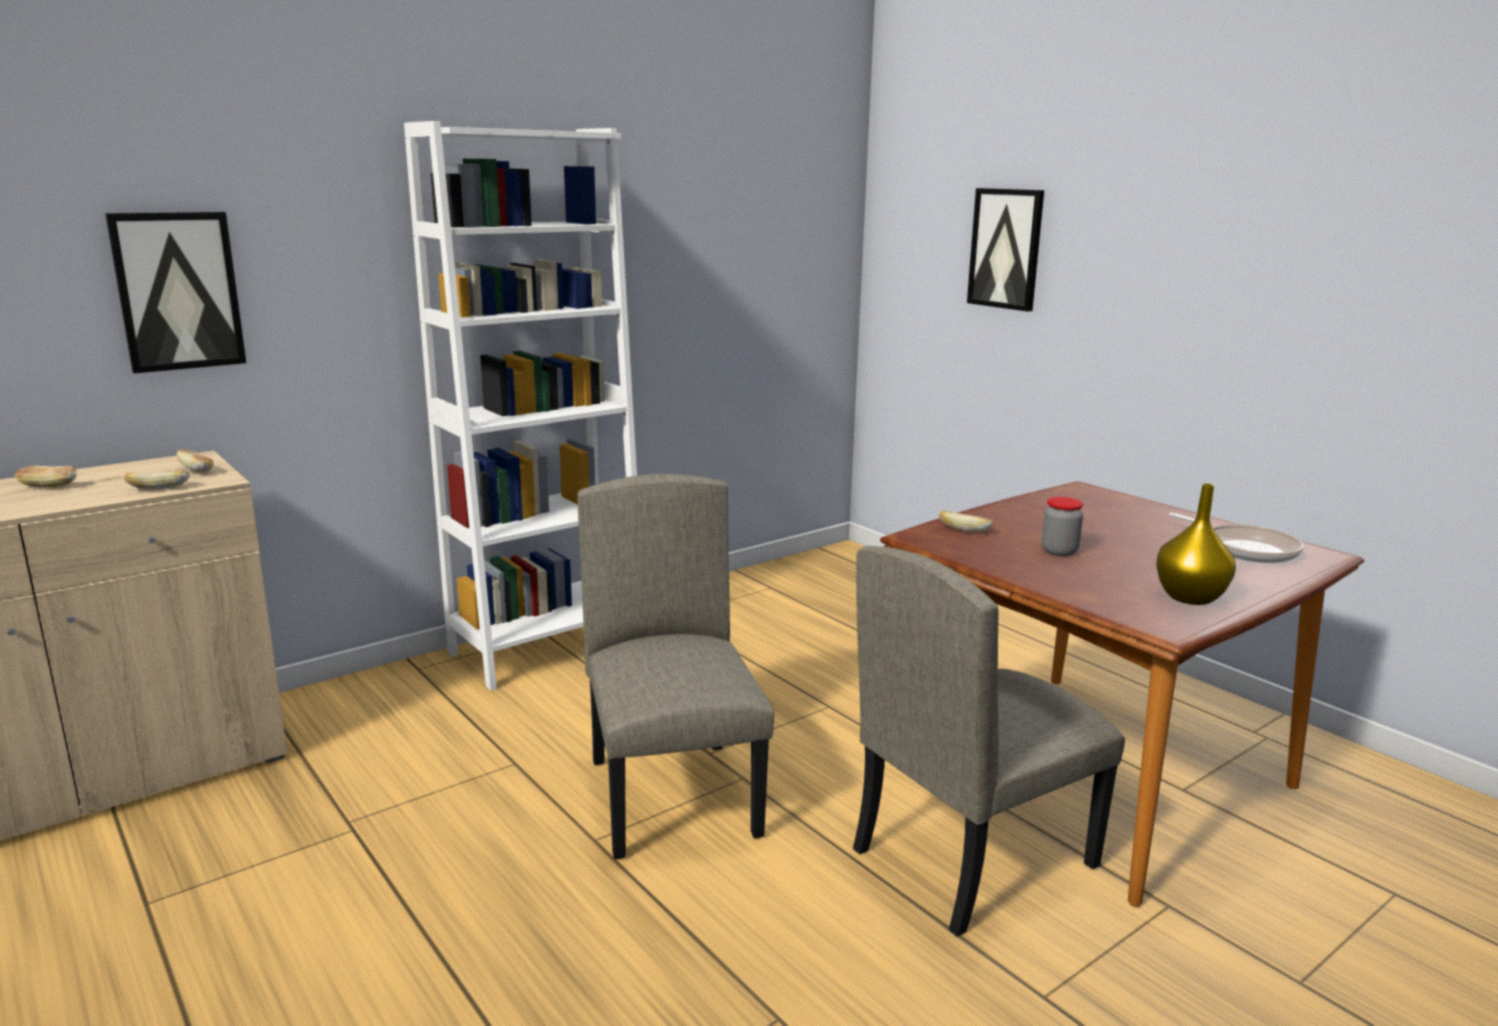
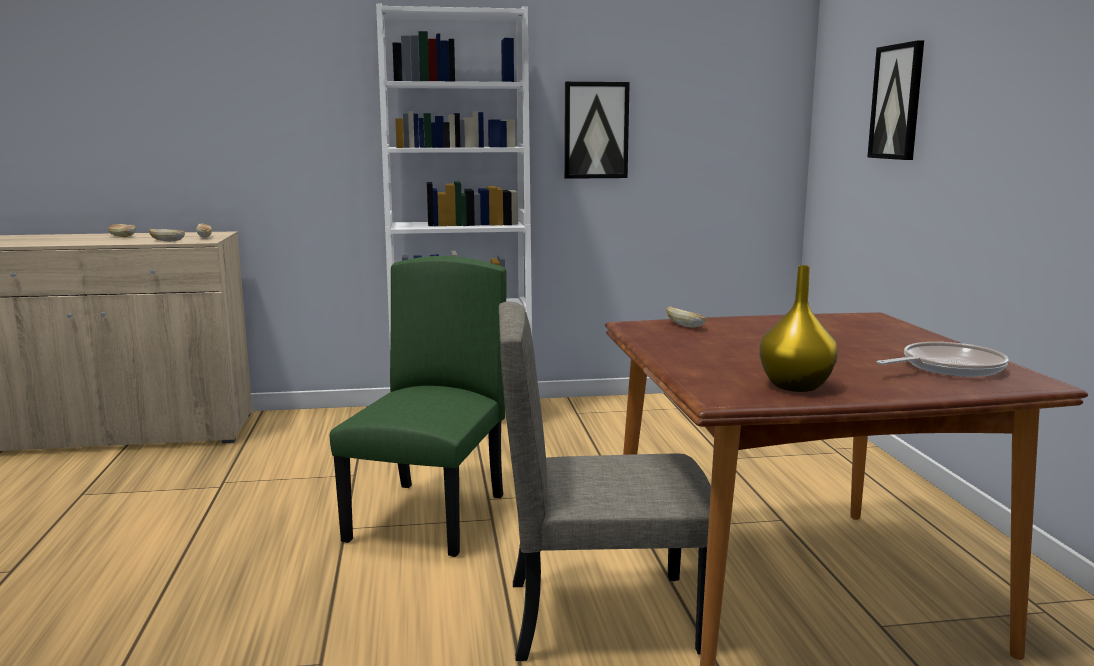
camera: 30 degrees right, 5 degrees down
picture [105,212,246,373] -> picture moved to [564,82,630,179]
beige chair [577,474,774,859] -> green chair [330,256,506,557]
jar [1042,497,1083,556] -> none
frying pan [1169,513,1304,563] -> frying pan turned 105 degrees counterclockwise [877,342,1008,377]

